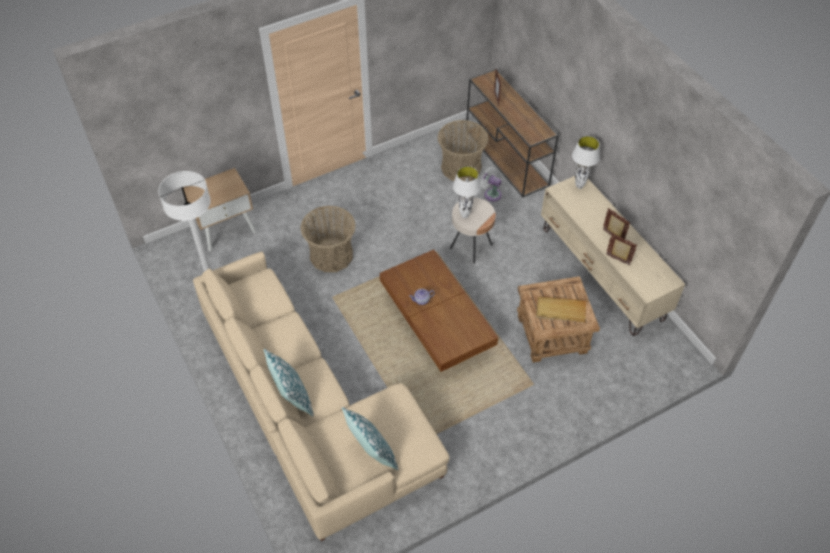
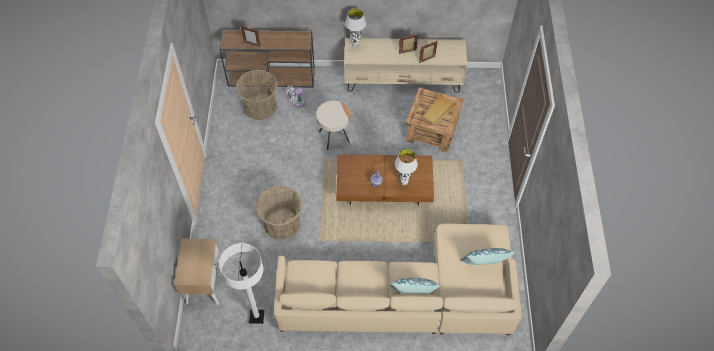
camera: 60 degrees left, 5 degrees up
white table lamp [453,166,481,218] -> white table lamp moved to [395,149,418,185]

